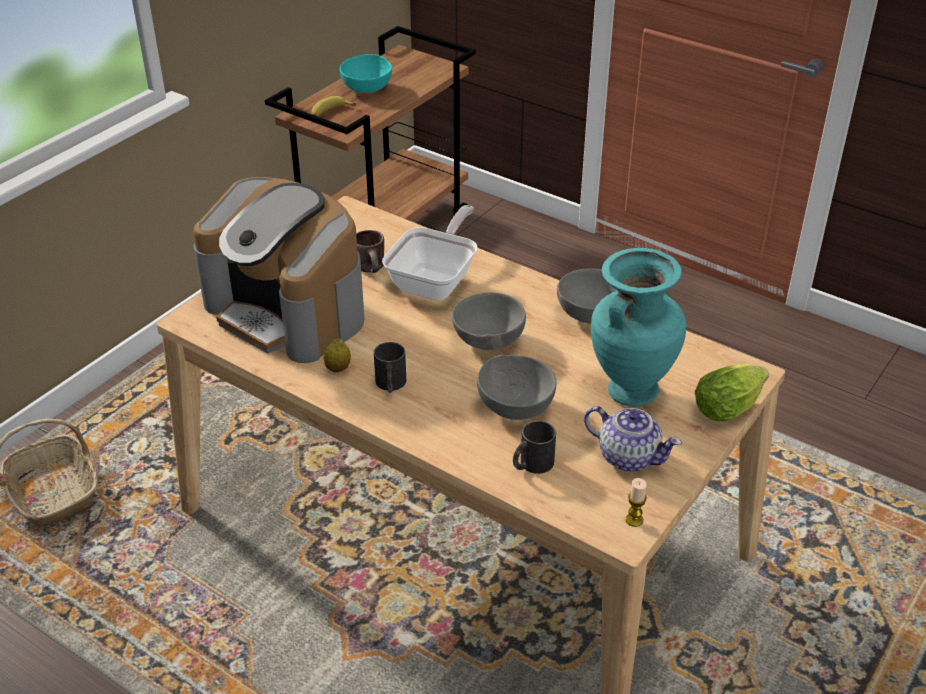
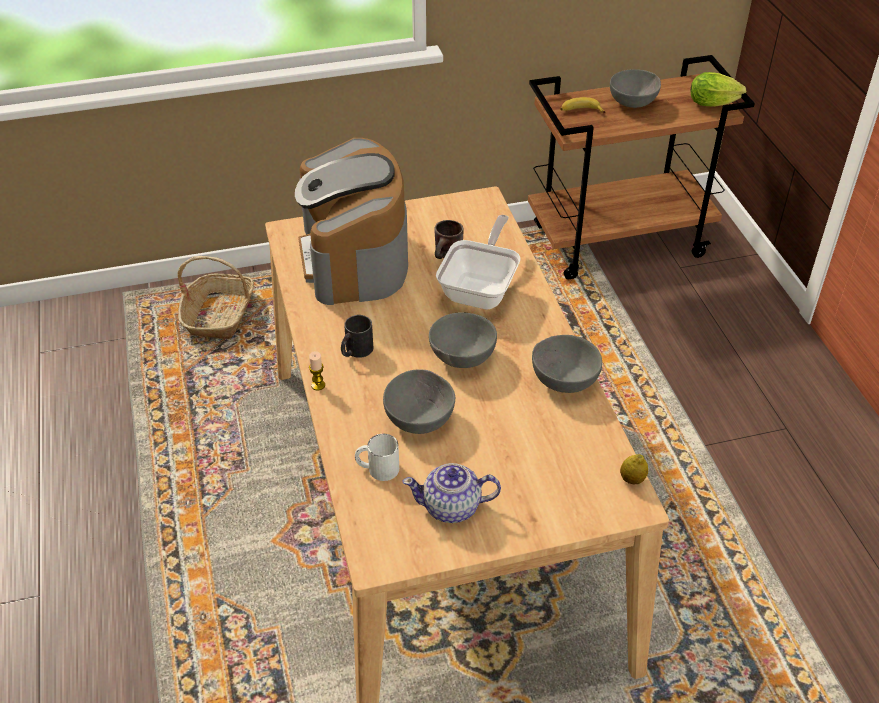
camera: 40 degrees right, 5 degrees up
lemon [324,338,351,373] -> lemon moved to [620,454,648,484]
turquoise bowl [340,54,392,93] -> grey bowl [610,69,661,108]
frying pan [382,205,478,301] -> frying pan turned 45 degrees counterclockwise [436,215,521,309]
black mug [513,421,556,474] -> white mug [355,434,399,481]
teapot [584,406,682,472] -> teapot turned 105 degrees clockwise [402,463,501,523]
turquoise vase [591,248,686,407] -> none
candle [626,478,647,527] -> candle moved to [309,351,325,391]
lettuce [695,363,769,422] -> lettuce moved to [691,72,746,107]

